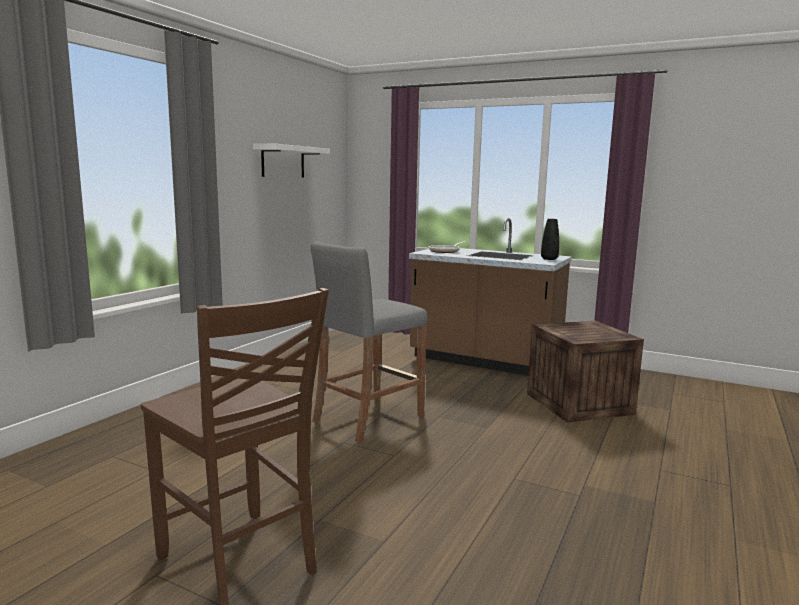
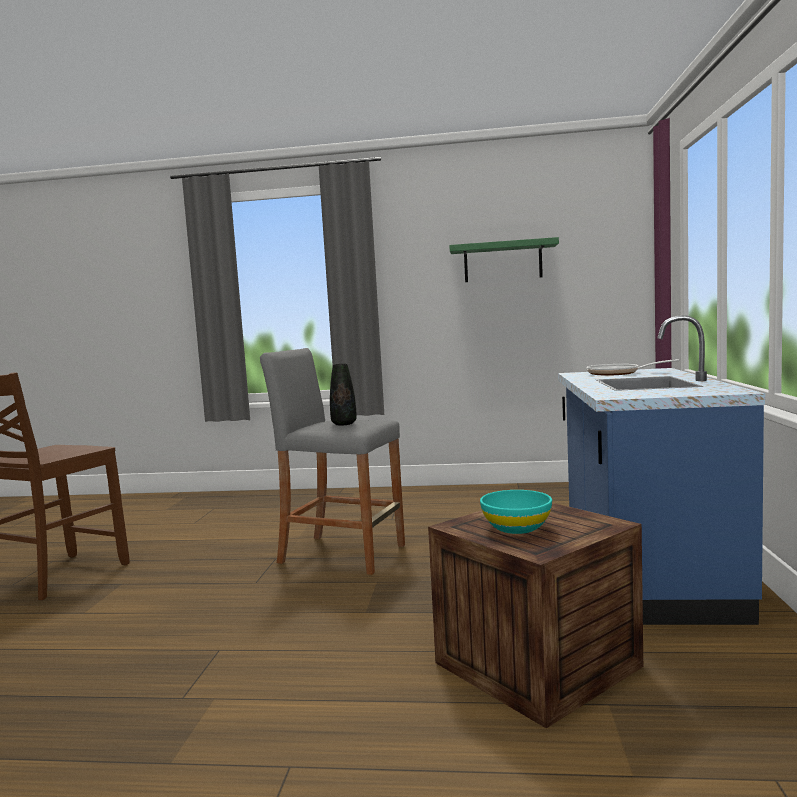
camera: 70 degrees right, 5 degrees down
white shelf [253,144,330,178] -> green shelf [449,237,559,282]
brown counter [409,218,572,376] -> blue counter [558,315,765,625]
black vase [541,219,559,260] -> black vase moved to [330,364,357,425]
none -> turquoise bowl [480,490,552,534]

